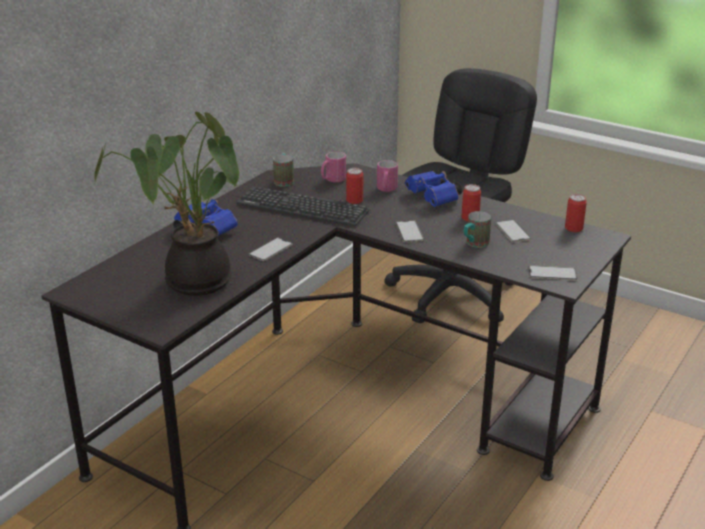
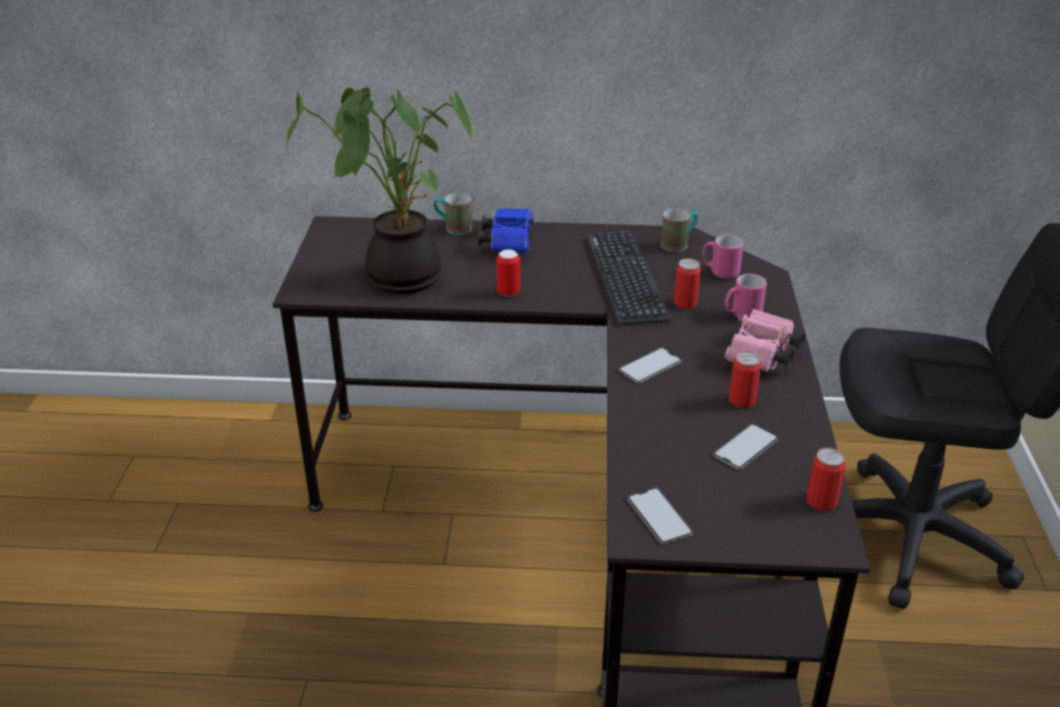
camera: 60 degrees right, 5 degrees up
phone [248,238,293,261] -> can [496,249,520,297]
blue binoculars [404,171,462,207] -> pink binoculars [725,309,805,371]
mug [464,211,491,248] -> mug moved to [434,193,472,235]

